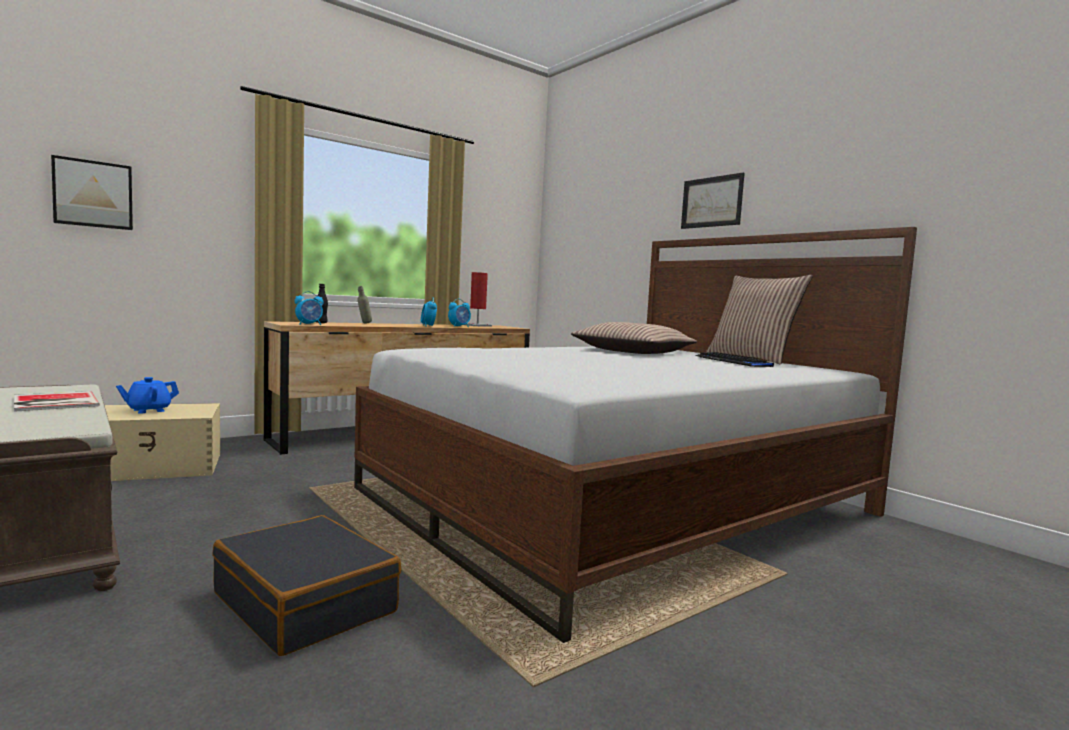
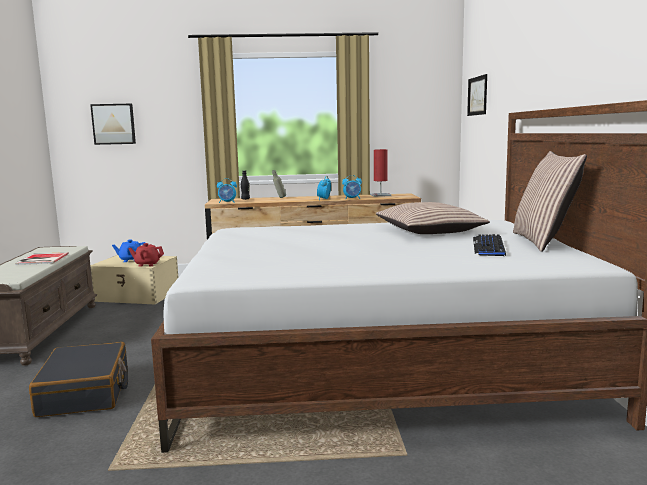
camera: 35 degrees right, 5 degrees up
picture [681,172,745,229] -> picture moved to [467,74,487,116]
none -> red teapot [128,243,164,267]

